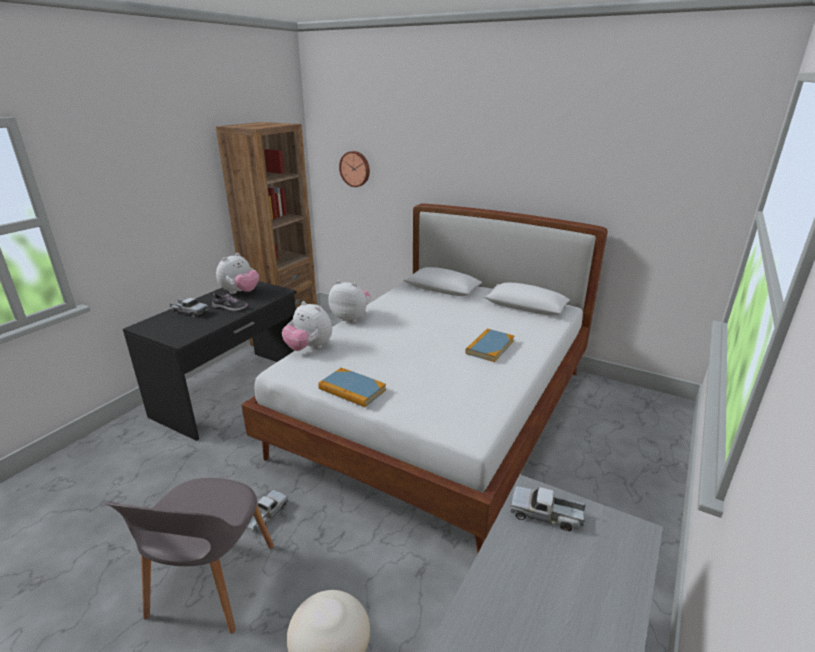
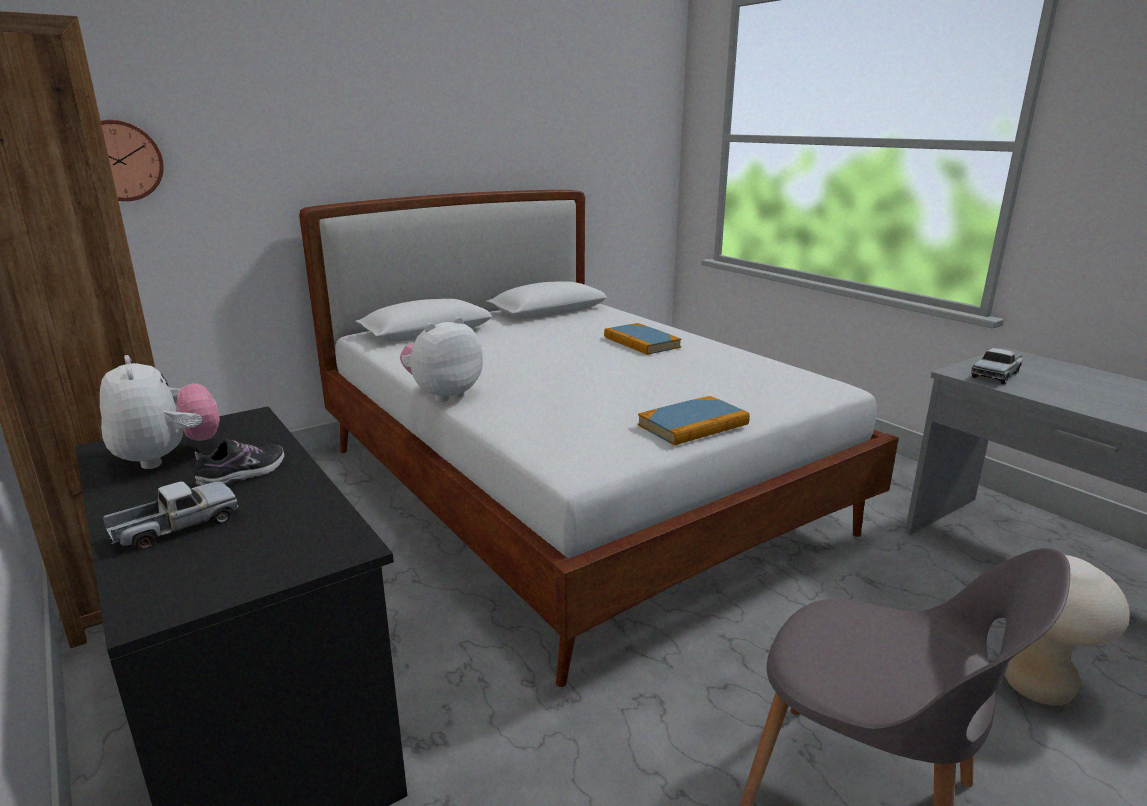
camera: 65 degrees left, 5 degrees down
toy truck [247,490,288,531] -> none
plush toy [282,301,332,351] -> none

